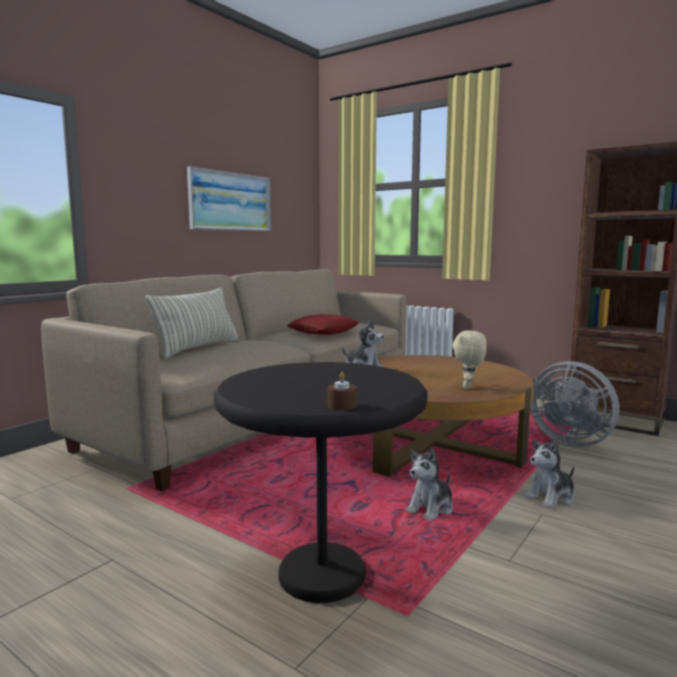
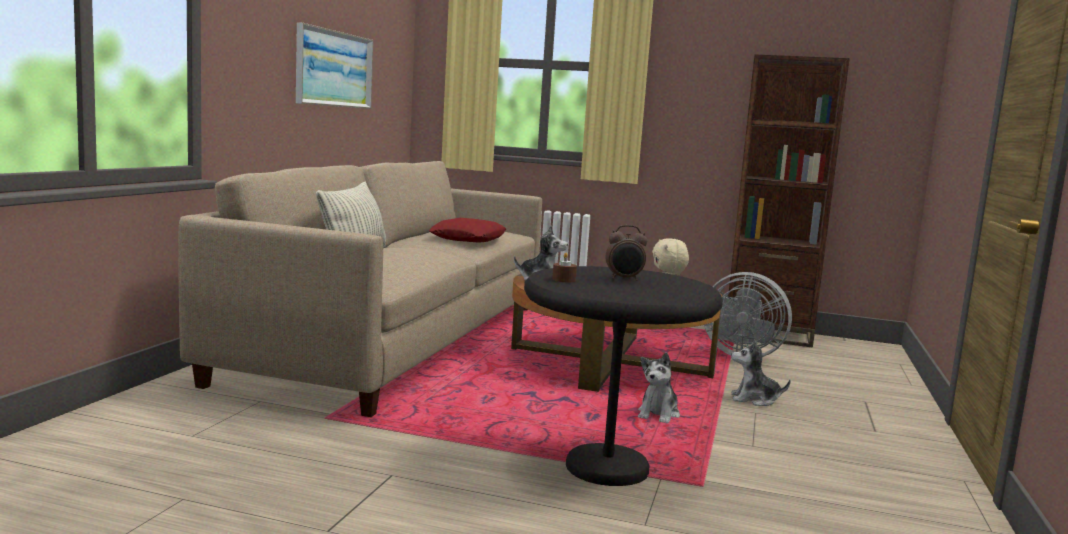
camera: 20 degrees left, 0 degrees up
brown candle [328,372,357,410] -> brown candle moved to [552,252,577,282]
plush toy [525,438,574,508] -> plush toy turned 60 degrees clockwise [731,340,791,406]
none -> alarm clock [606,225,647,281]

